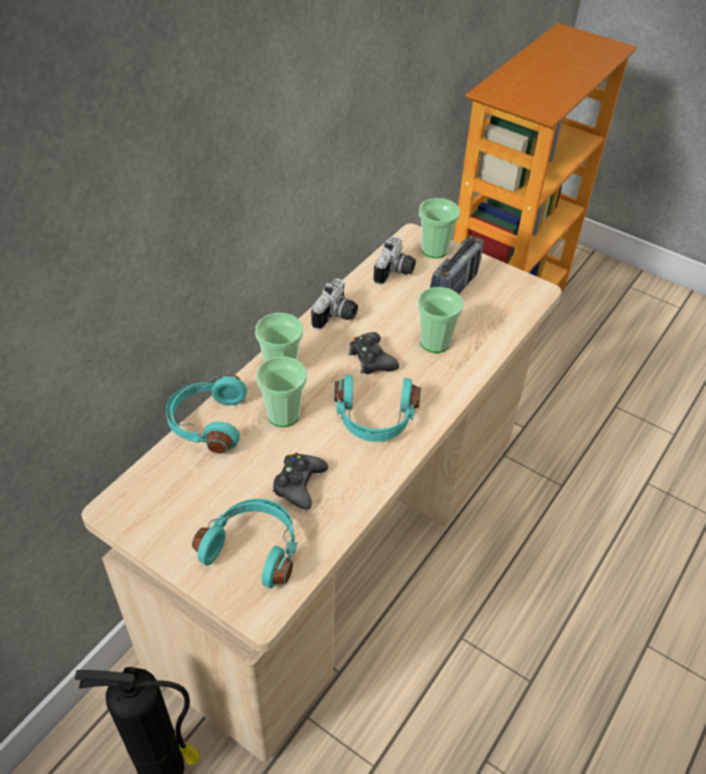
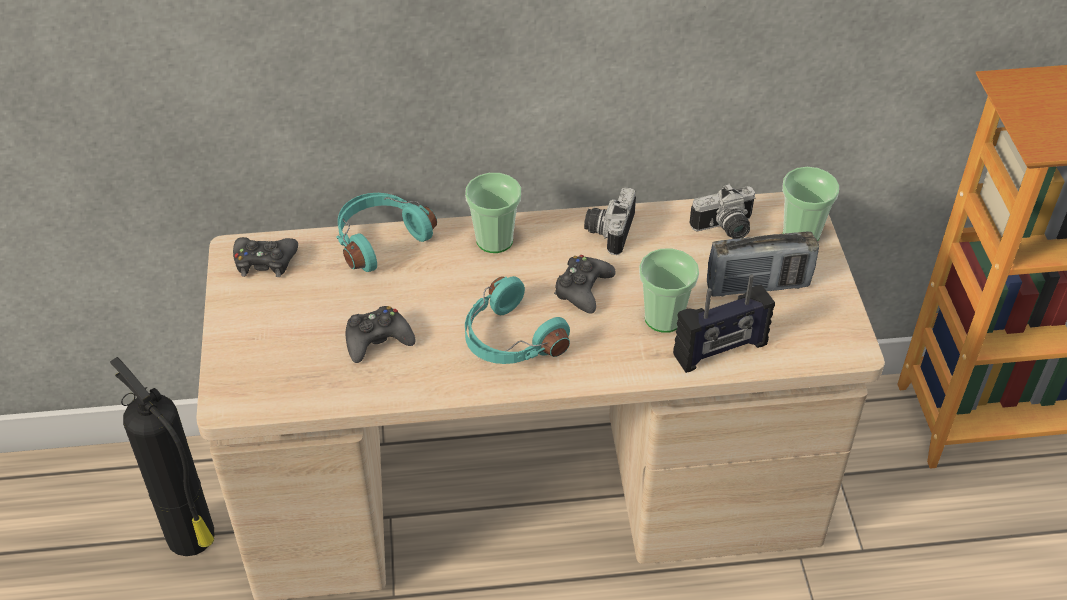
camera: 50 degrees right, 0 degrees up
turquoise headphones [192,499,297,588] -> none
cup [256,356,307,427] -> none
camera [311,278,358,330] -> camera turned 120 degrees clockwise [584,187,636,255]
none -> black game controller [233,237,298,277]
none -> radio [673,274,775,373]

